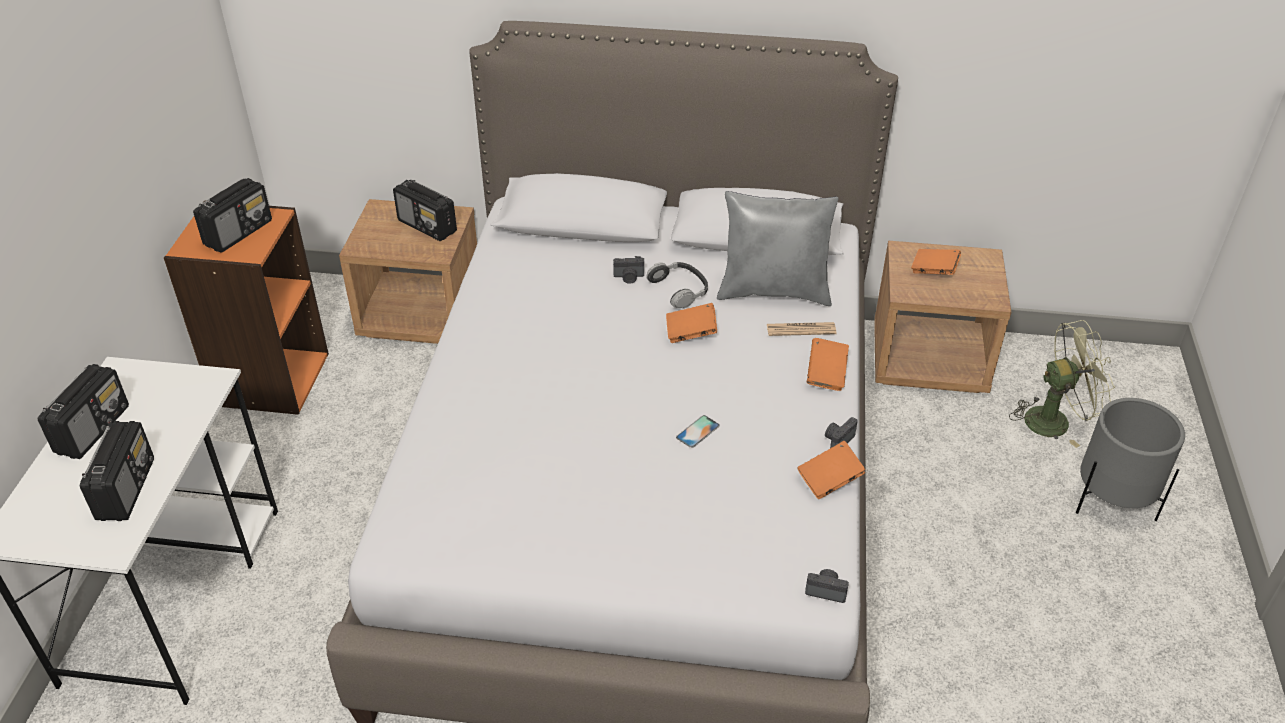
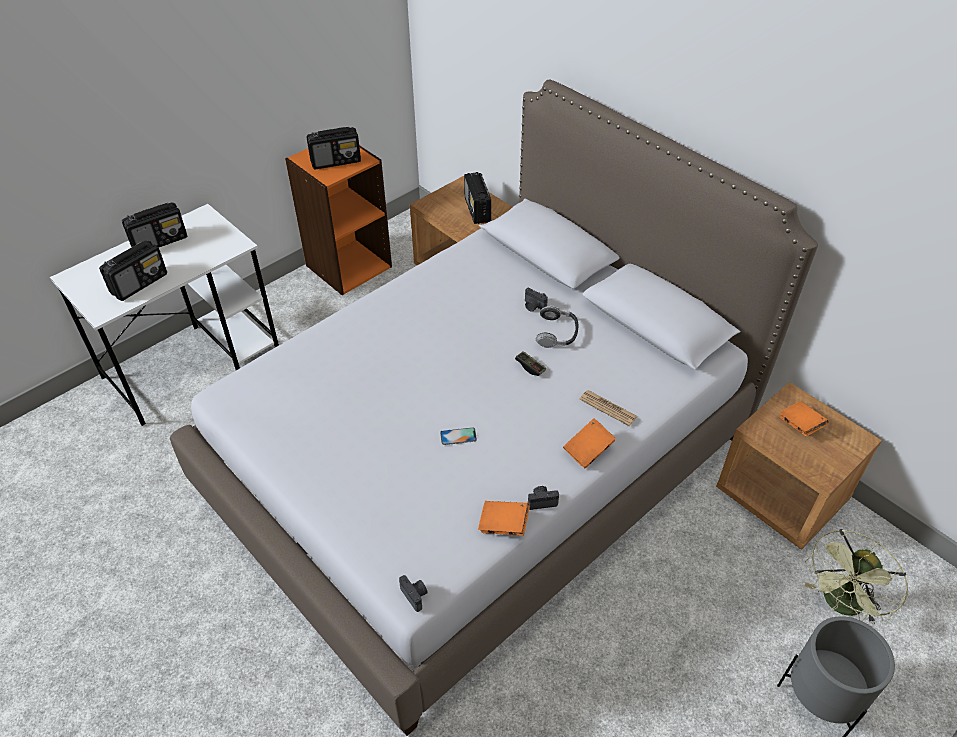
camera: 40 degrees right, 5 degrees up
orange book [666,303,717,343] -> game controller [515,351,546,376]
grey pillow [717,191,838,306] -> none
green fan [1009,320,1116,448] -> green fan turned 105 degrees clockwise [805,529,908,624]

